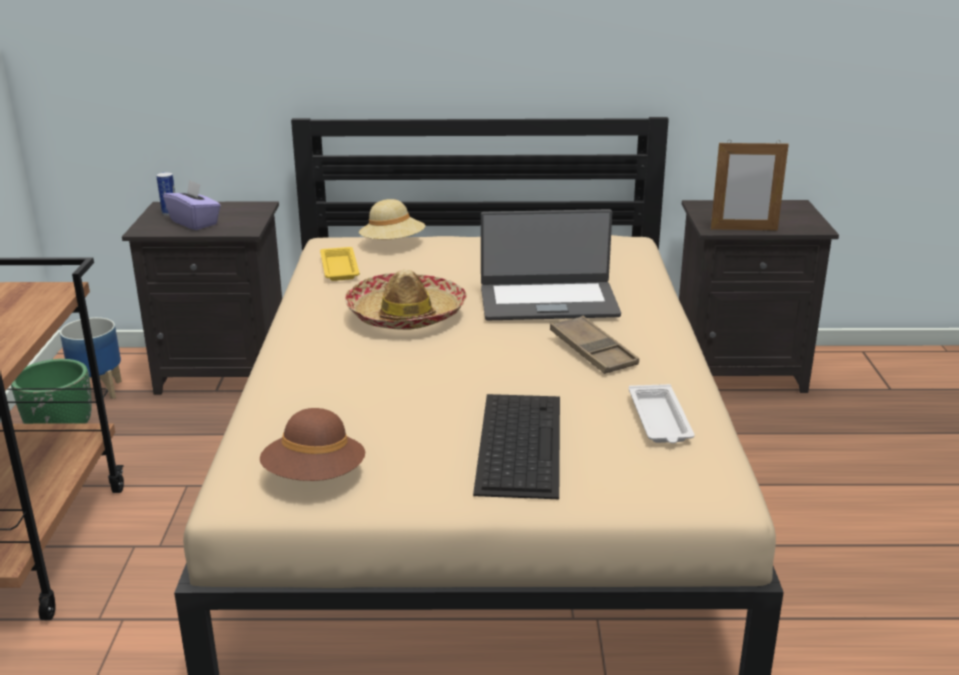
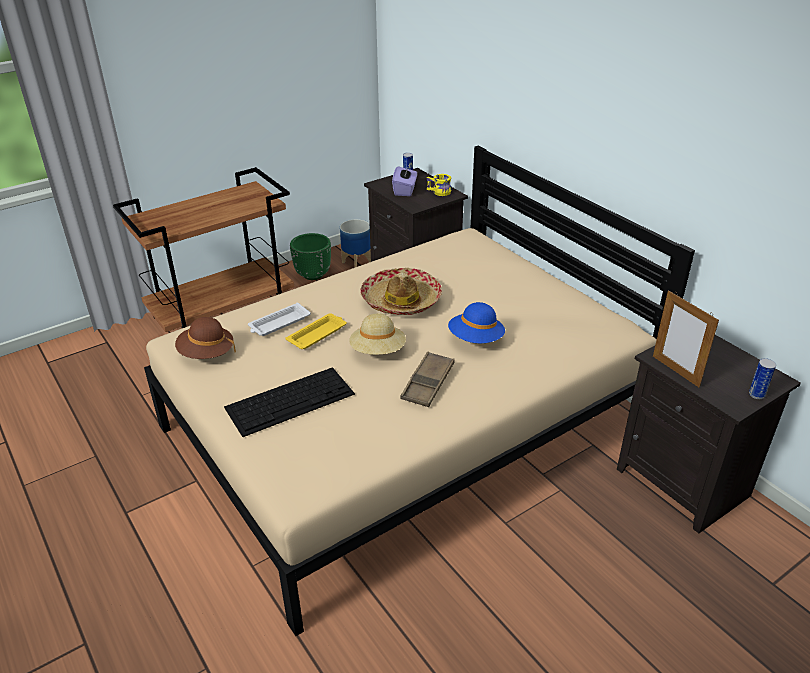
camera: 55 degrees right, 10 degrees up
yellow tray [320,247,360,281] -> yellow tray moved to [285,313,347,349]
beige hat [359,199,425,239] -> beige hat moved to [349,313,406,355]
laptop [481,209,621,320] -> blue hat [448,302,505,343]
white tray [629,384,694,443] -> white tray moved to [248,302,311,336]
none -> yellow mug [427,174,451,196]
none -> can [749,358,776,399]

